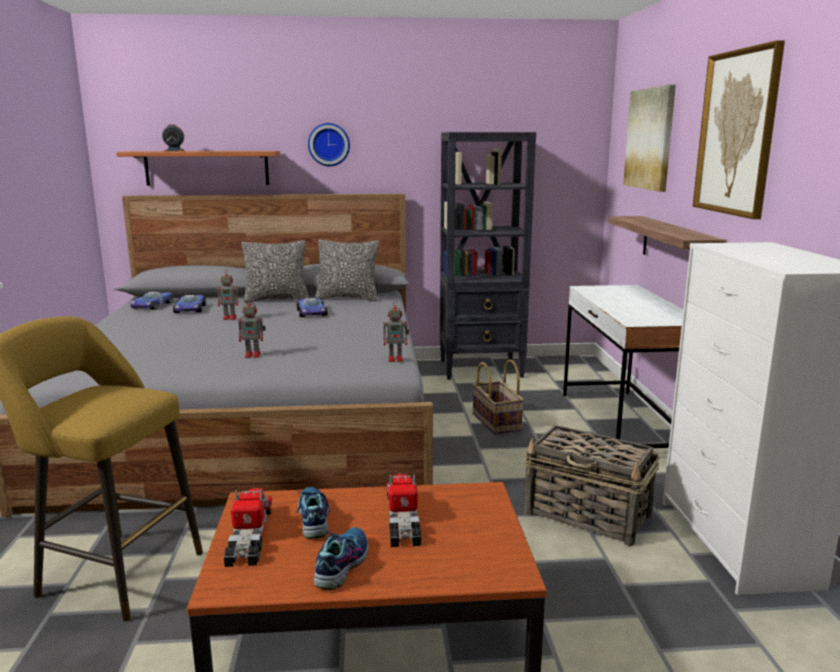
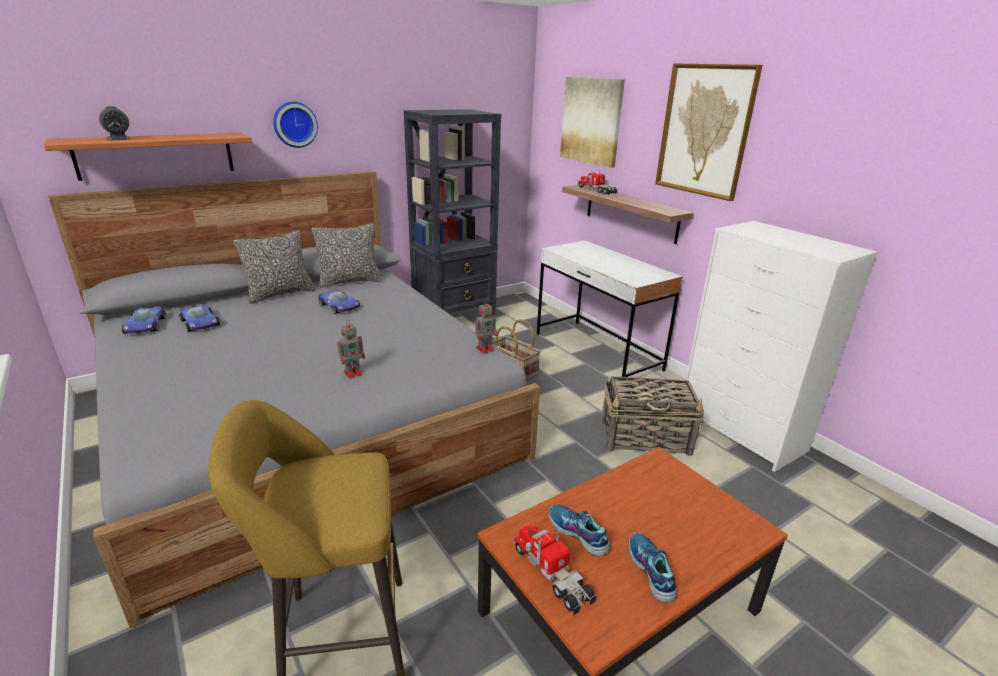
camera: 30 degrees left, 10 degrees up
toy robot [217,271,241,320] -> none
toy truck [386,474,421,547] -> toy truck moved to [578,170,617,195]

